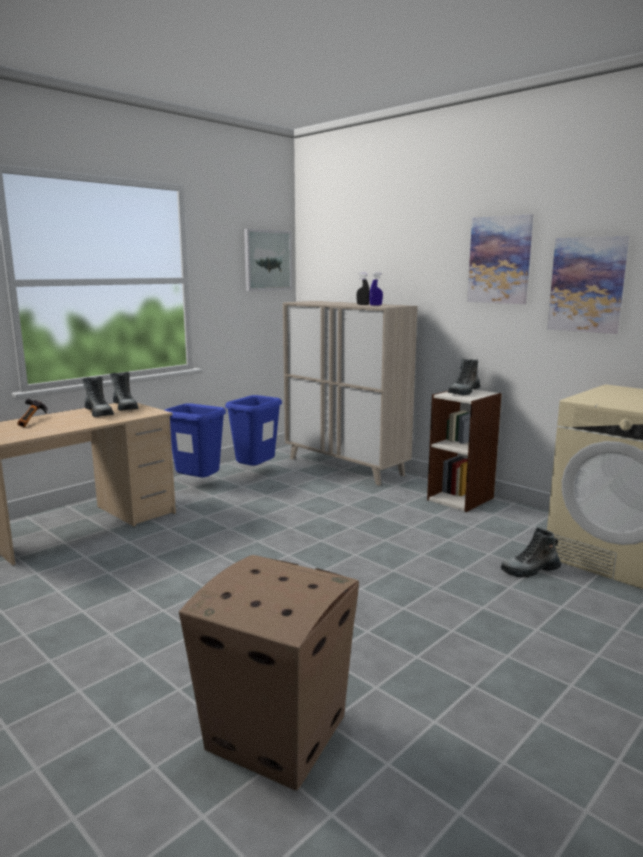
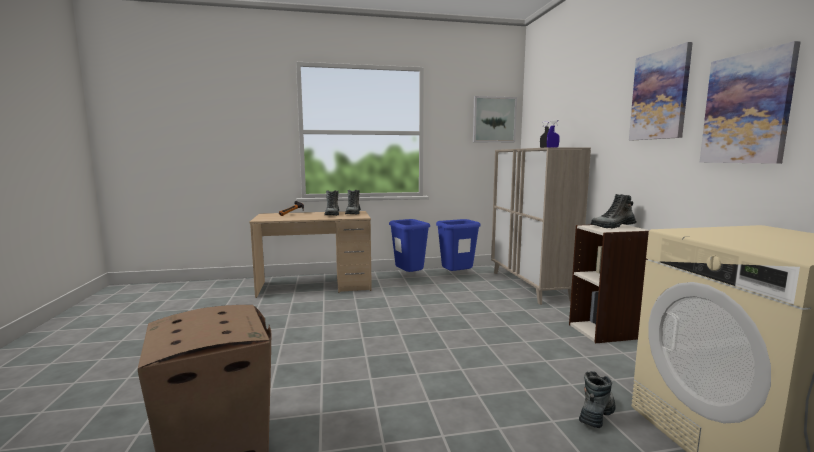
camera: 35 degrees right, 5 degrees down
boot [501,527,561,578] -> boot turned 105 degrees clockwise [579,371,616,428]

